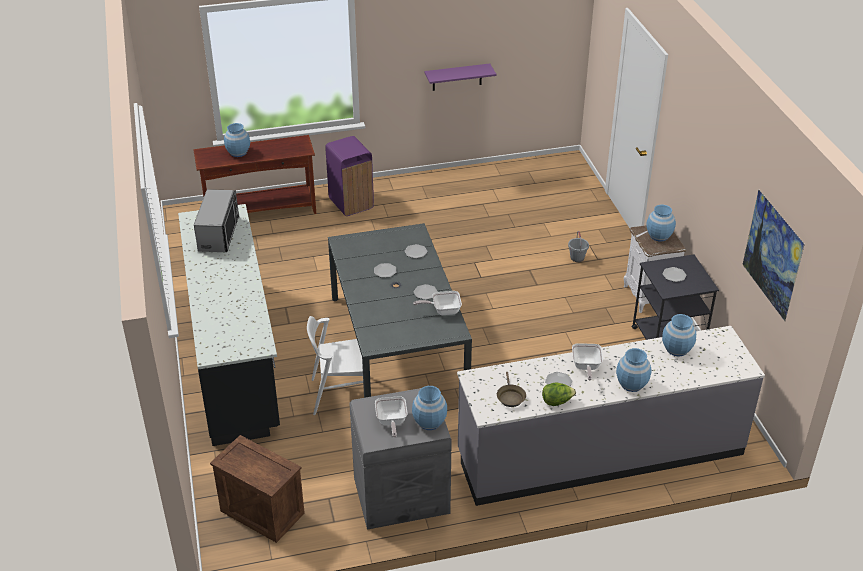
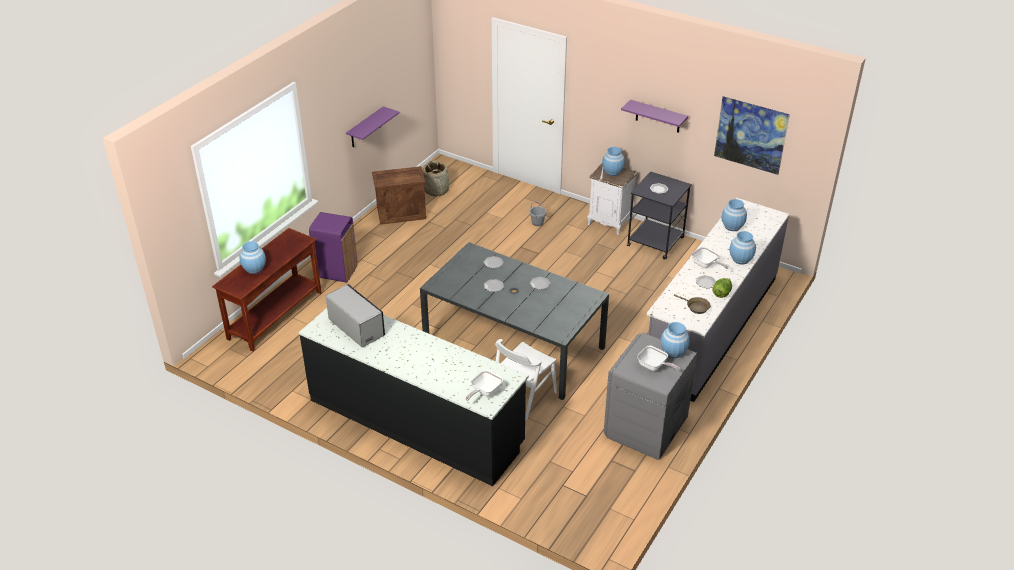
camera: 45 degrees left, 0 degrees up
crate [210,435,305,543] -> crate moved to [372,166,426,225]
frying pan [413,291,462,315] -> frying pan moved to [465,370,503,401]
none -> basket [423,160,449,197]
none -> purple shelf [621,100,688,133]

